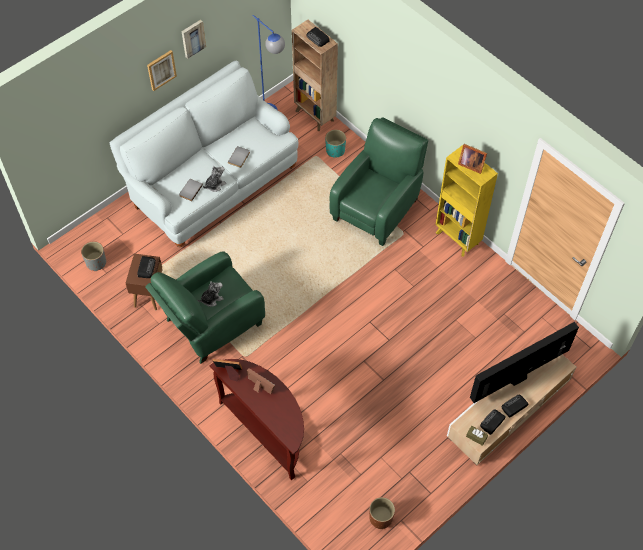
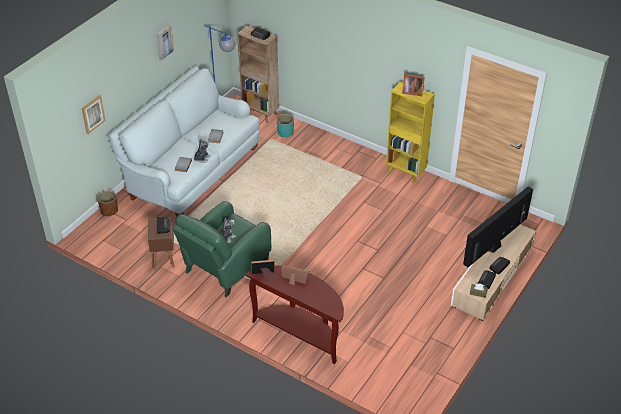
camera: 15 degrees left, 15 degrees down
grey planter [81,241,106,271] -> none
picture [147,50,177,91] -> picture moved to [82,95,106,134]
green armchair [330,117,428,246] -> none
brown planter [369,497,395,529] -> brown planter moved to [97,191,118,217]

